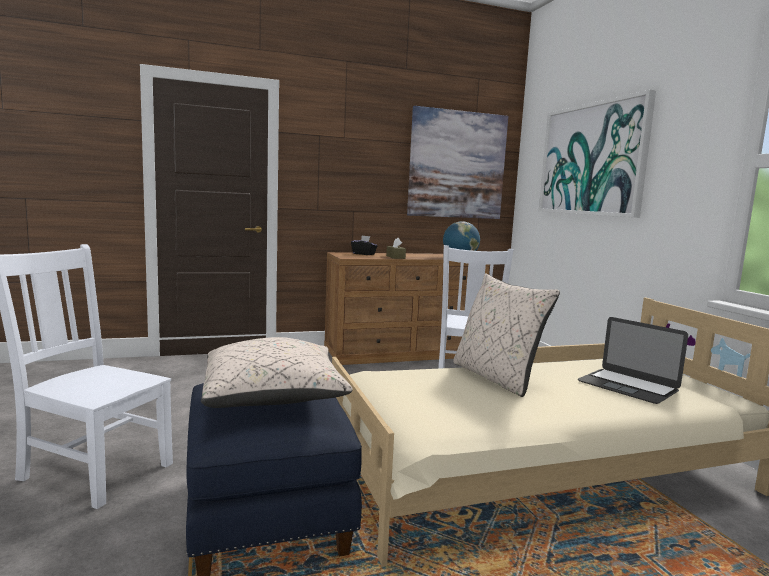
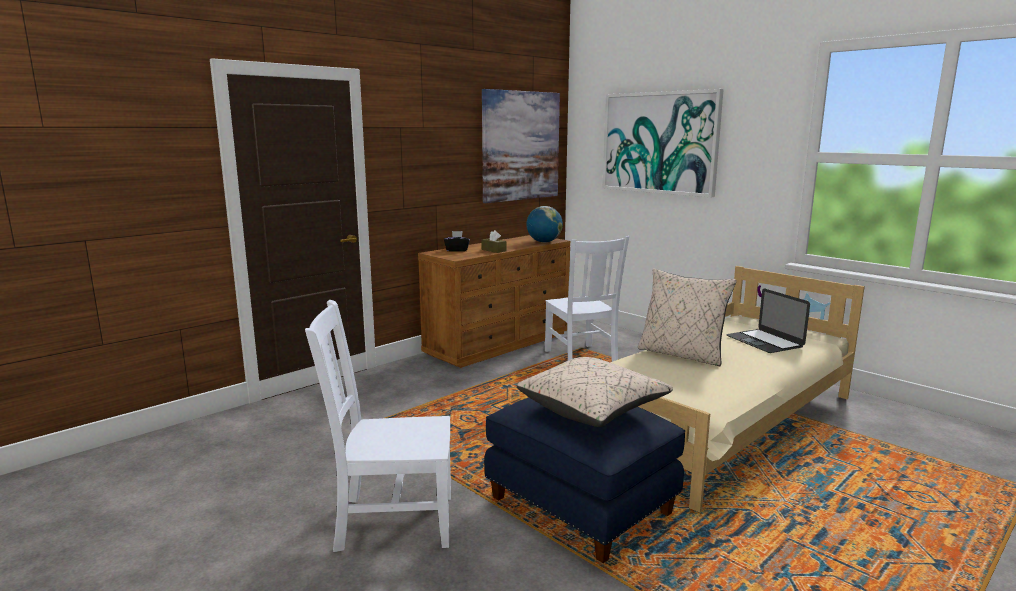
camera: 25 degrees left, 5 degrees up
laptop [578,317,688,404] -> laptop turned 45 degrees clockwise [726,288,810,353]

